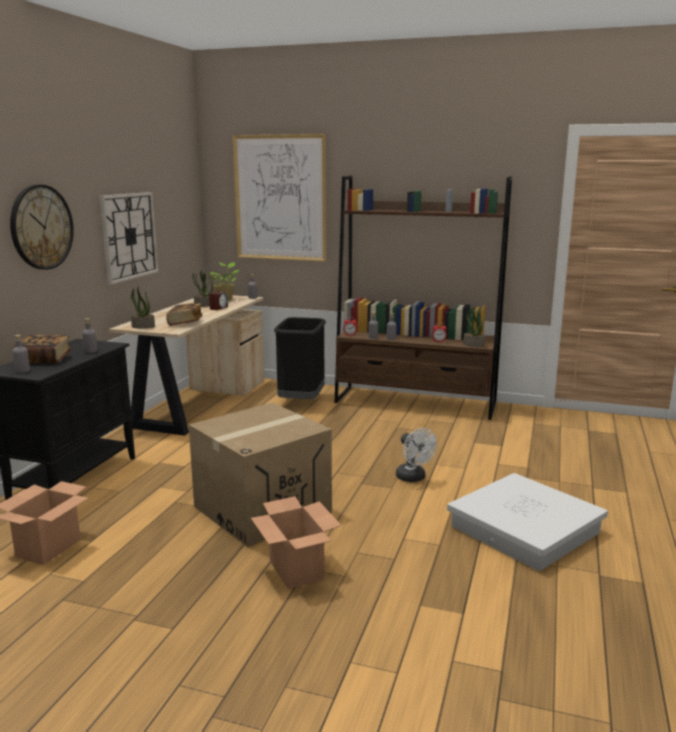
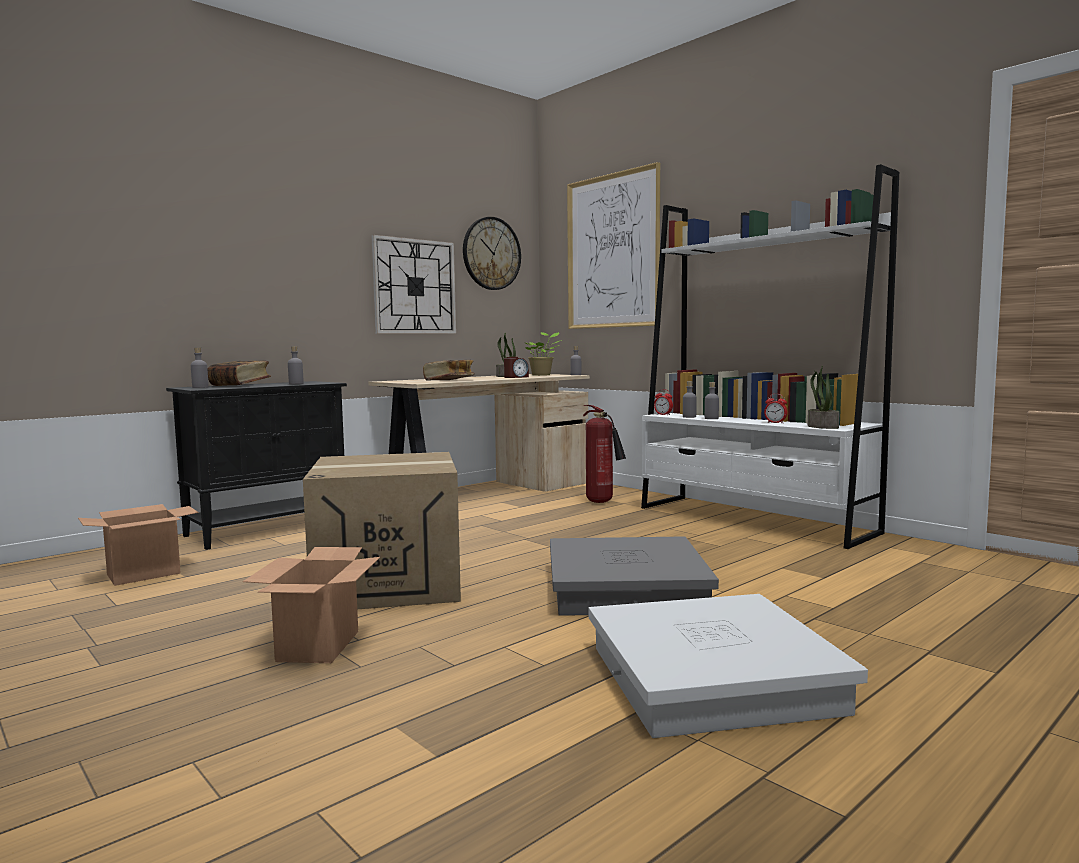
camera: 30 degrees right, 10 degrees down
wall clock [10,184,74,270] -> wall clock moved to [463,217,521,290]
potted plant [131,285,155,329] -> none
black trash can [274,317,326,399] -> fire extinguisher [583,405,626,503]
brown bookcase [335,176,512,420] -> white bookcase [641,164,899,549]
white fan [396,428,437,482] -> grey storage box [550,537,719,616]

